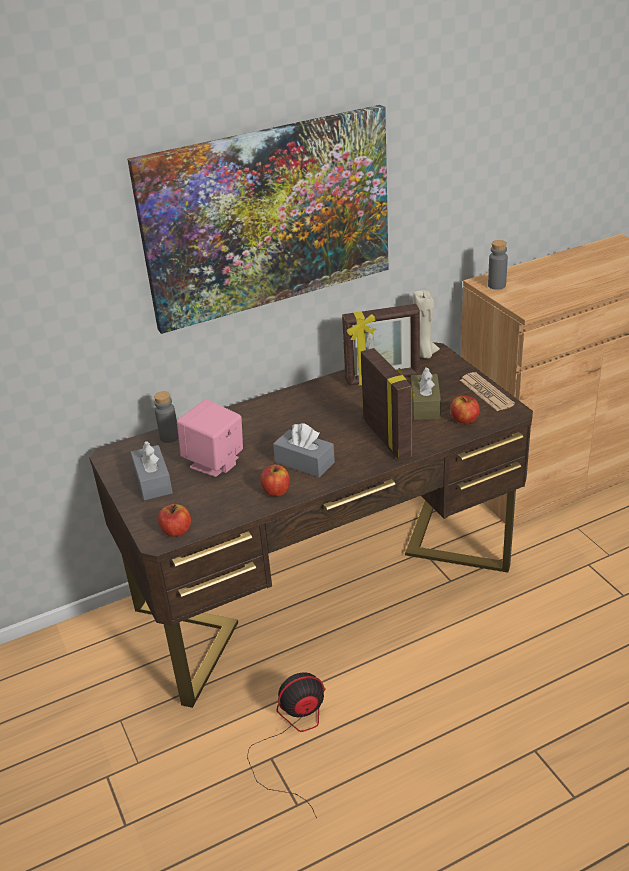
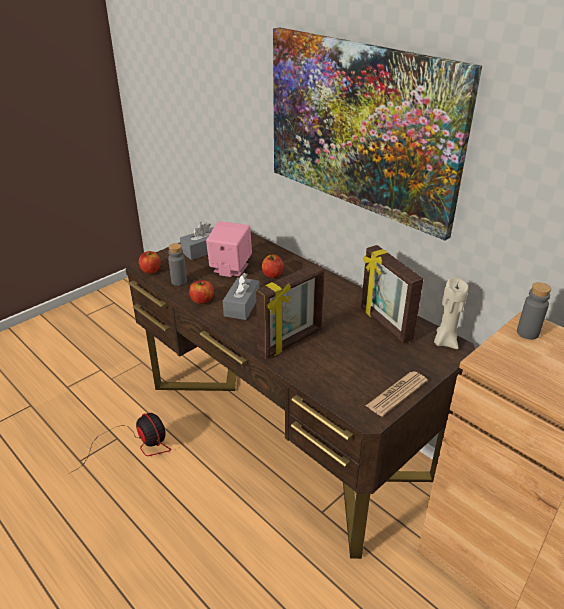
camera: 70 degrees right, 0 degrees up
grey bottle [154,391,178,443] -> grey bottle moved to [168,243,187,286]
brown tissue box [411,368,441,420] -> none
apple [451,395,480,424] -> apple moved to [262,254,283,278]

